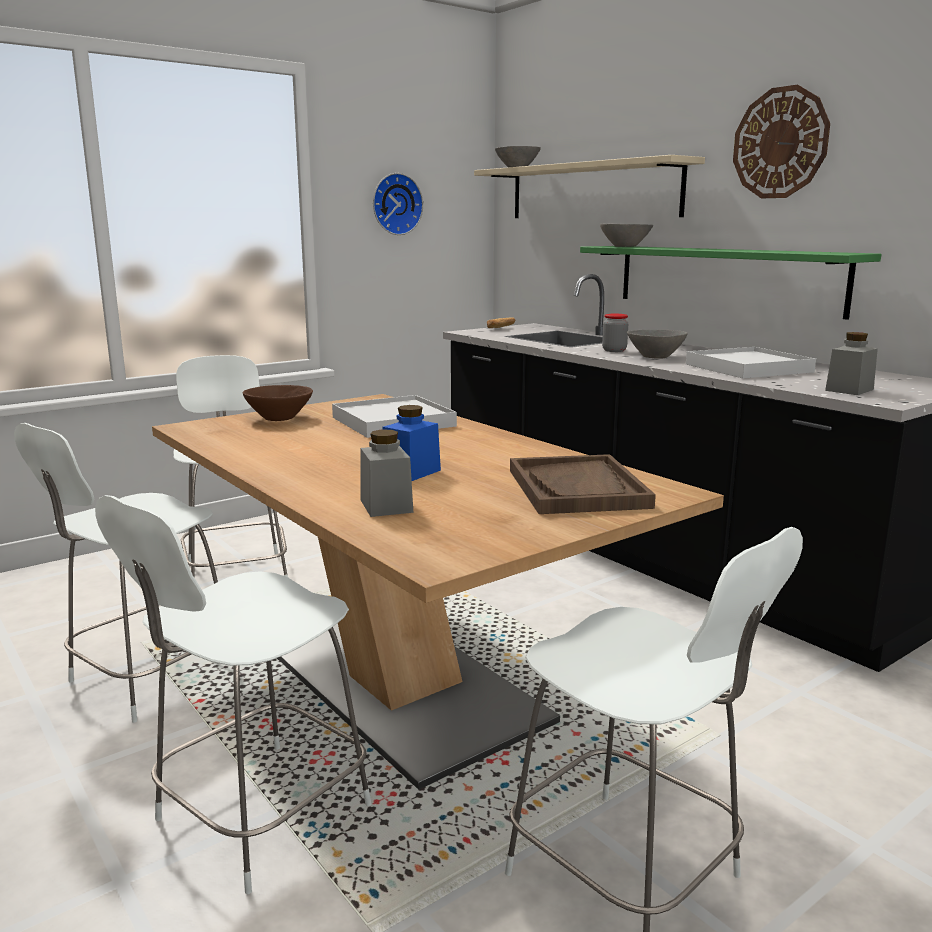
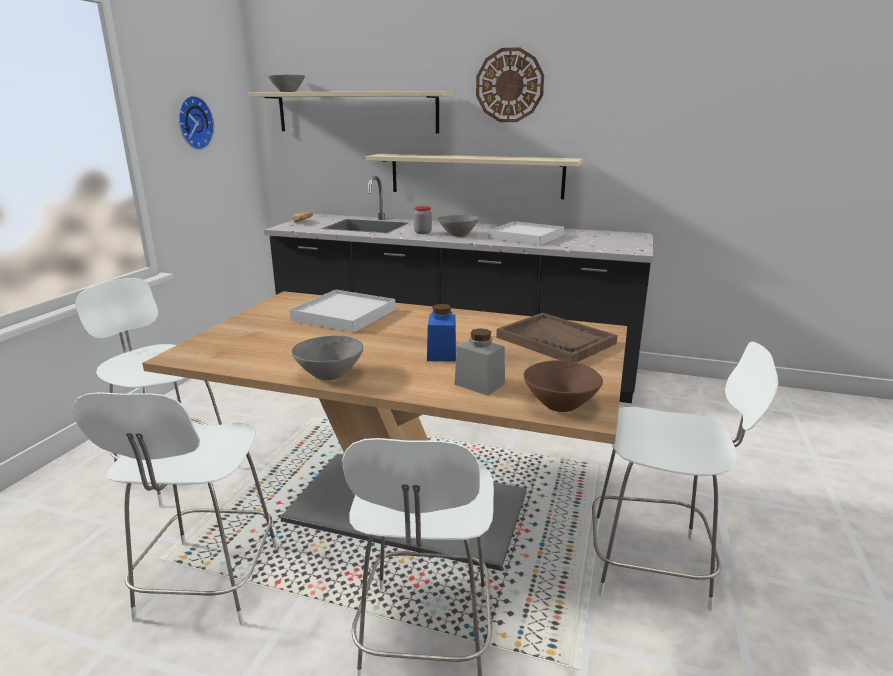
camera: 35 degrees left, 5 degrees up
brown bowl [243,385,313,421] -> brown bowl moved to [524,360,603,412]
green shelf [580,246,882,320] -> beige shelf [366,153,582,199]
grey bowl [600,224,653,247] -> grey bowl moved to [291,336,363,380]
grey jar [825,332,878,395] -> none

